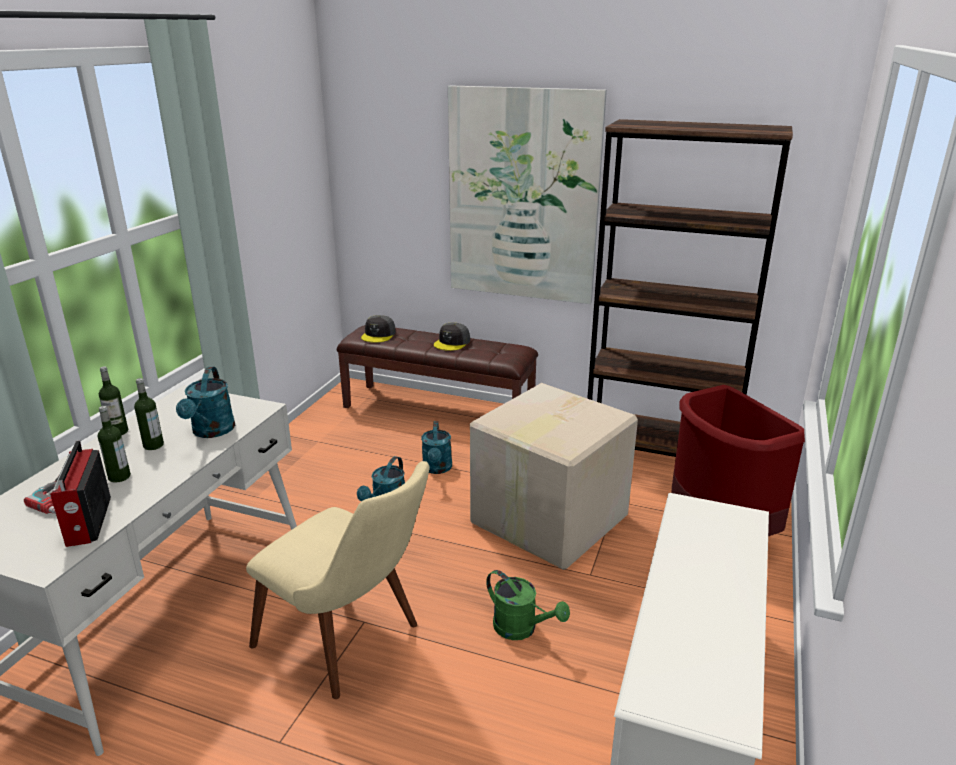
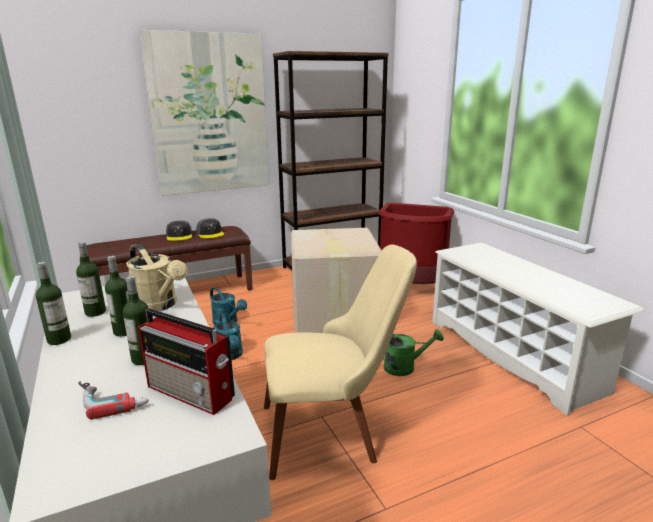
camera: 45 degrees left, 5 degrees down
turquoise watering can [176,367,235,438] -> beige watering can [126,244,187,311]
grey cap [361,315,396,343] -> grey cap moved to [196,218,224,238]
none -> bottle [76,242,106,317]

